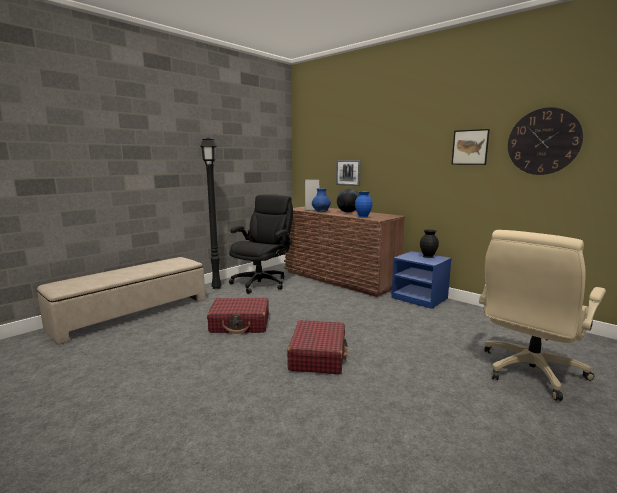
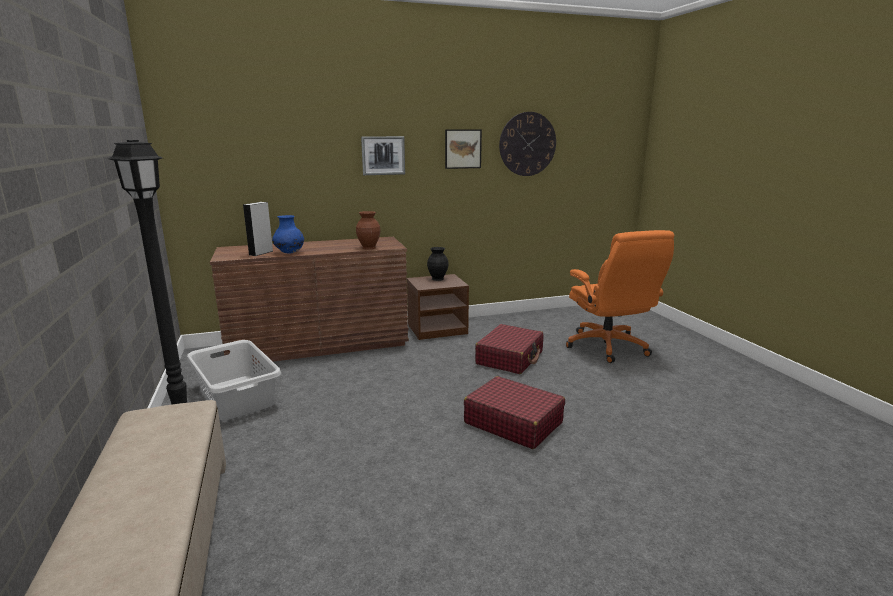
camera: 60 degrees left, 5 degrees up
red suitcase [207,298,269,334] -> red suitcase moved to [475,324,543,374]
black office chair [229,195,293,294] -> grey laundry basket [187,340,281,420]
picture [336,160,361,186] -> picture moved to [361,136,405,175]
globe [337,189,359,213] -> none
blue vase [355,191,373,218] -> brown vase [356,211,381,249]
blue nightstand [391,251,452,309] -> brown nightstand [407,274,469,340]
beige office chair [479,230,606,401] -> orange office chair [566,230,674,363]

